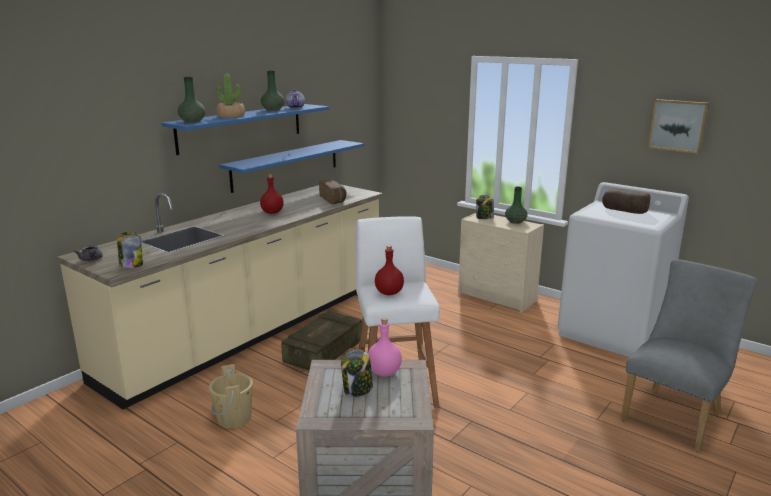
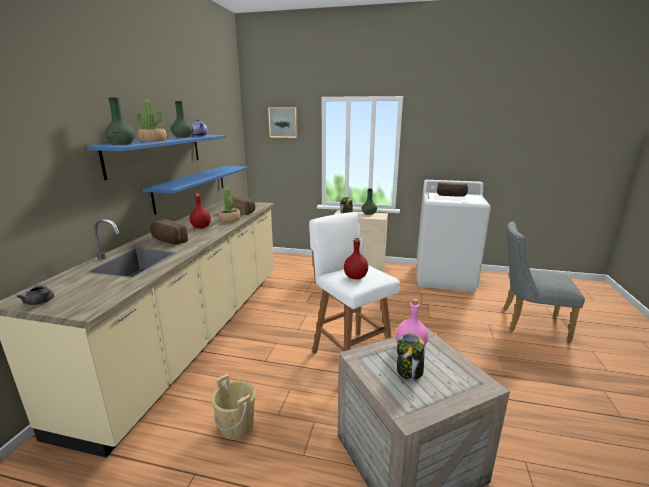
camera: 25 degrees left, 0 degrees up
jar [117,232,143,268] -> none
crate [281,311,362,371] -> none
grey chair [621,259,757,452] -> grey chair turned 90 degrees counterclockwise [503,221,585,342]
picture [648,99,709,154] -> picture moved to [268,107,298,138]
none -> bread [150,219,188,244]
none -> potted plant [218,187,241,222]

